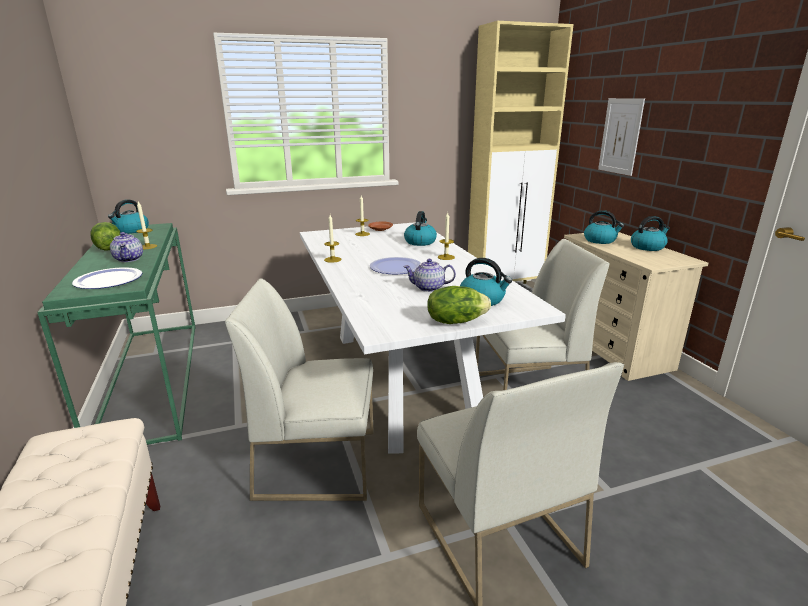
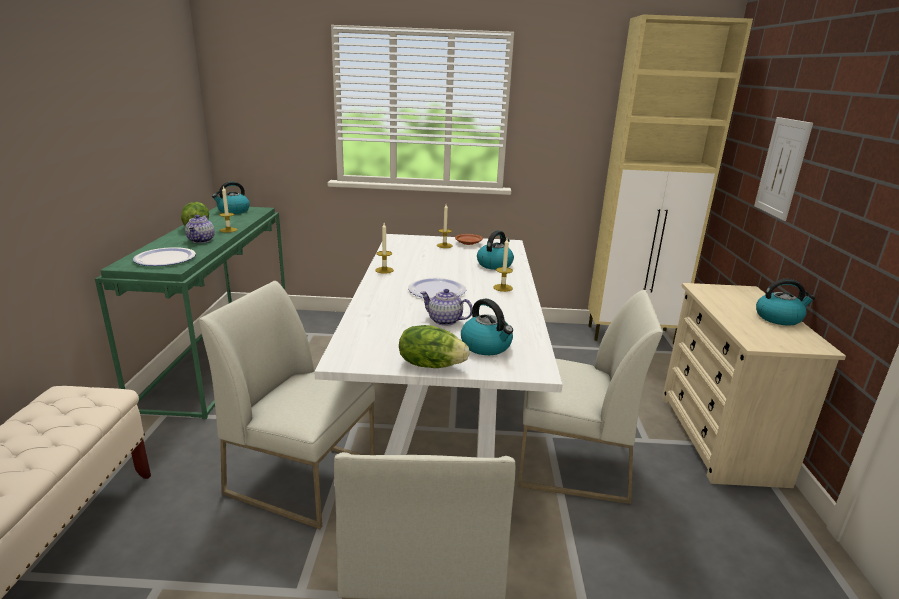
camera: 20 degrees right, 0 degrees up
kettle [584,210,624,244] -> none

